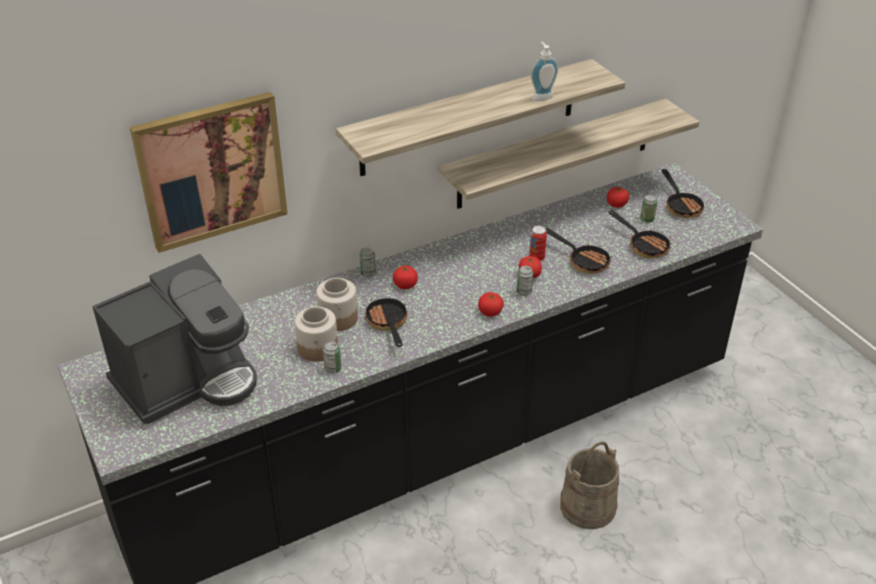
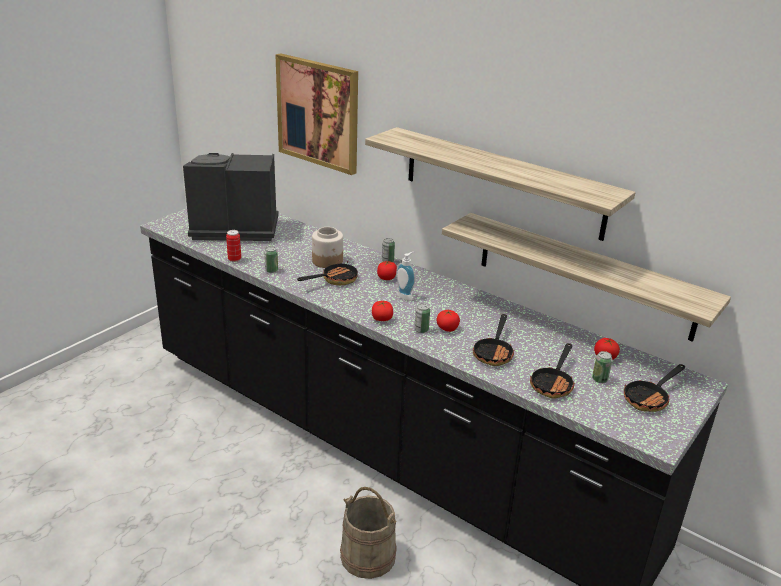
camera: 65 degrees right, 10 degrees down
coffee machine [92,254,257,425] -> coffee machine turned 150 degrees clockwise [183,153,279,241]
jar [295,306,338,362] -> none
can [529,226,547,261] -> can moved to [226,230,241,262]
soap dispenser [531,42,558,101] -> soap dispenser moved to [396,252,415,301]

